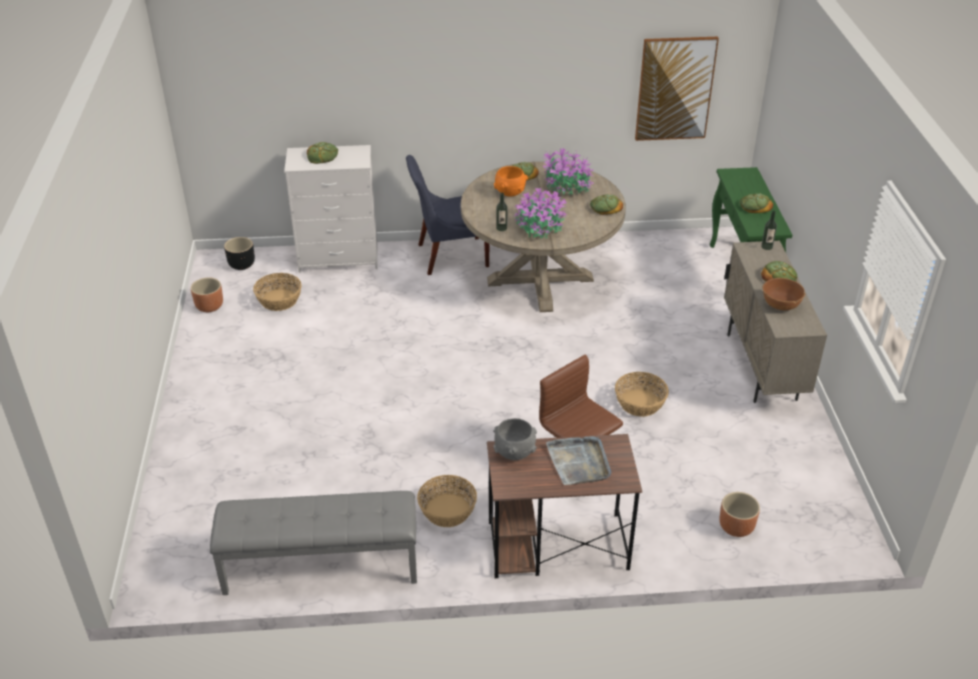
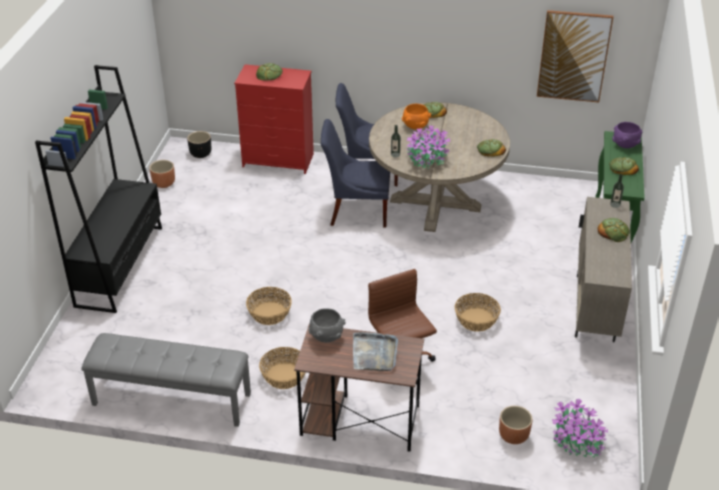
camera: 15 degrees right, 0 degrees up
basket [253,273,302,311] -> basket moved to [246,287,292,325]
white dresser [284,145,378,273] -> red dresser [234,64,314,174]
potted plant [542,147,594,195] -> potted plant moved to [552,399,608,457]
brown bowl [763,278,805,311] -> none
none -> black bookcase [35,65,162,313]
none -> blue chair [321,119,390,228]
none -> purple bowl [612,122,642,148]

